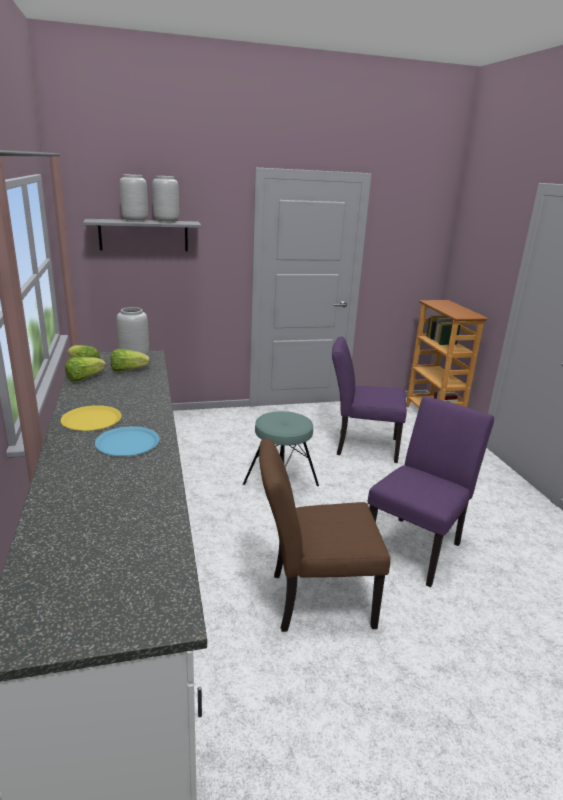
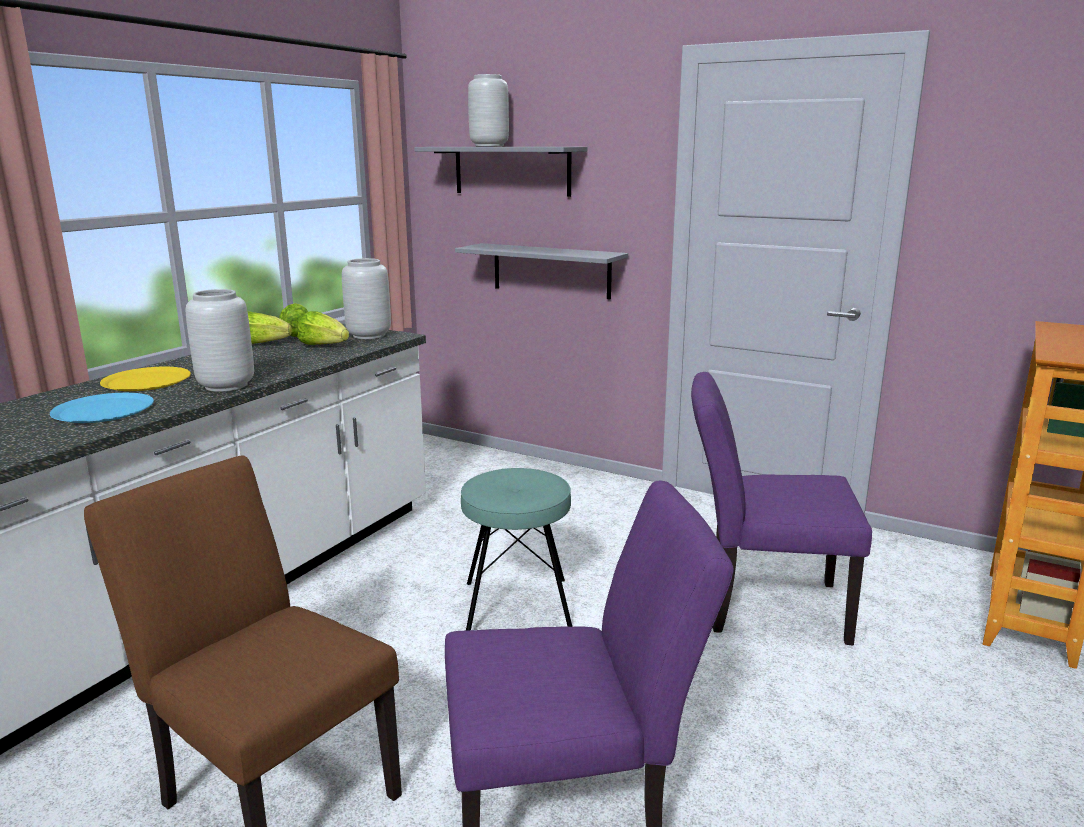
camera: 45 degrees right, 5 degrees down
grey vase [152,176,179,223] -> grey vase moved to [185,289,254,392]
purple chair [332,337,407,463] -> purple chair turned 45 degrees counterclockwise [691,372,872,645]
none -> grey shelf [455,243,628,300]

